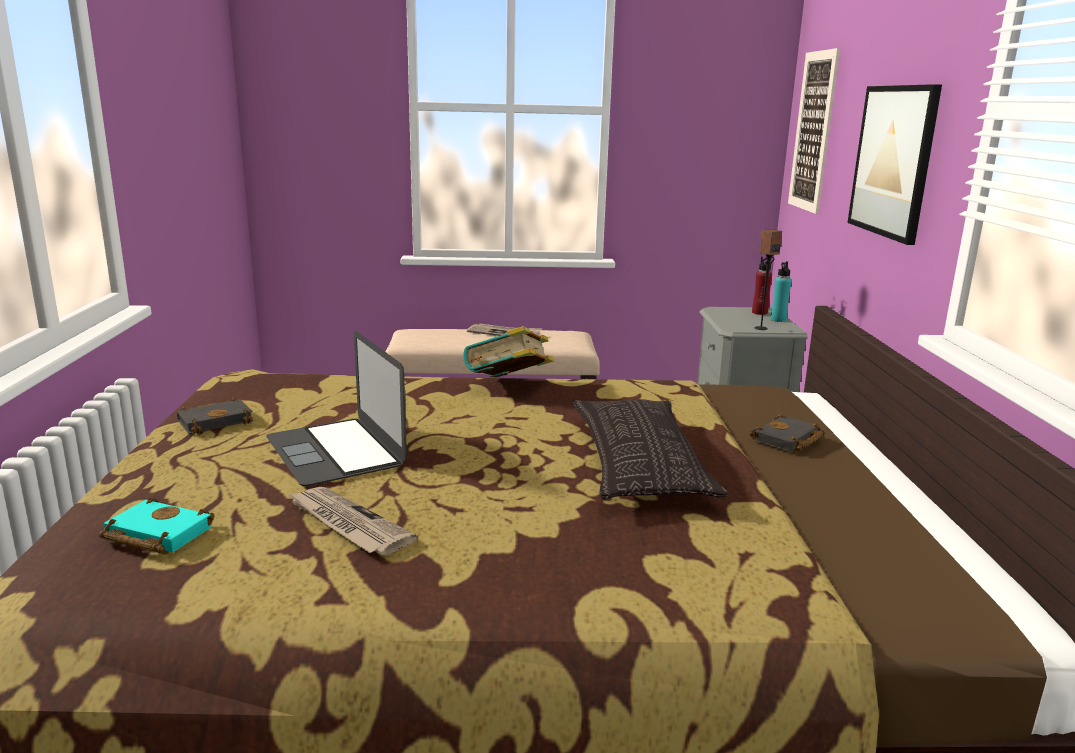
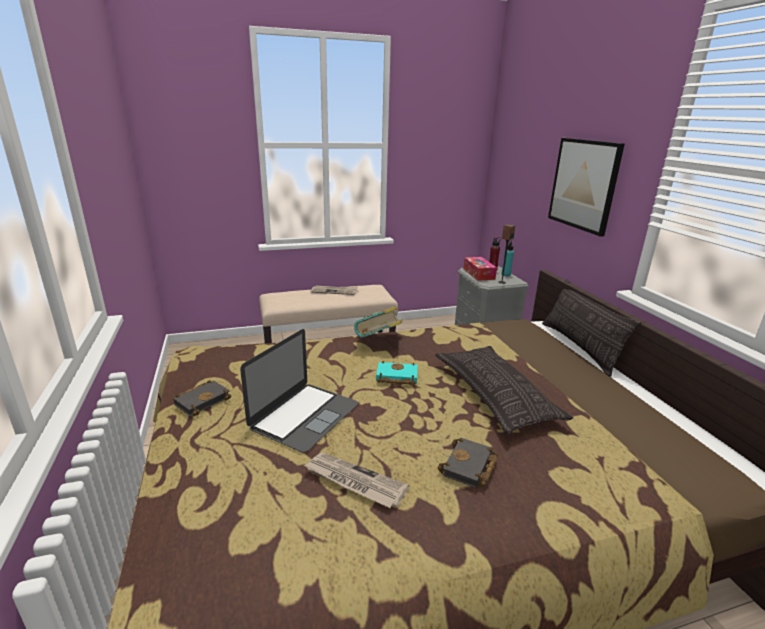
camera: 15 degrees left, 5 degrees up
turquoise book [99,498,215,555] -> turquoise book moved to [376,361,418,385]
laptop [266,331,407,486] -> laptop turned 105 degrees counterclockwise [240,329,358,453]
black book [749,414,825,453] -> black book moved to [437,438,498,488]
picture [788,48,840,214] -> none
none -> tissue box [464,257,497,281]
none -> pillow [542,279,641,377]

